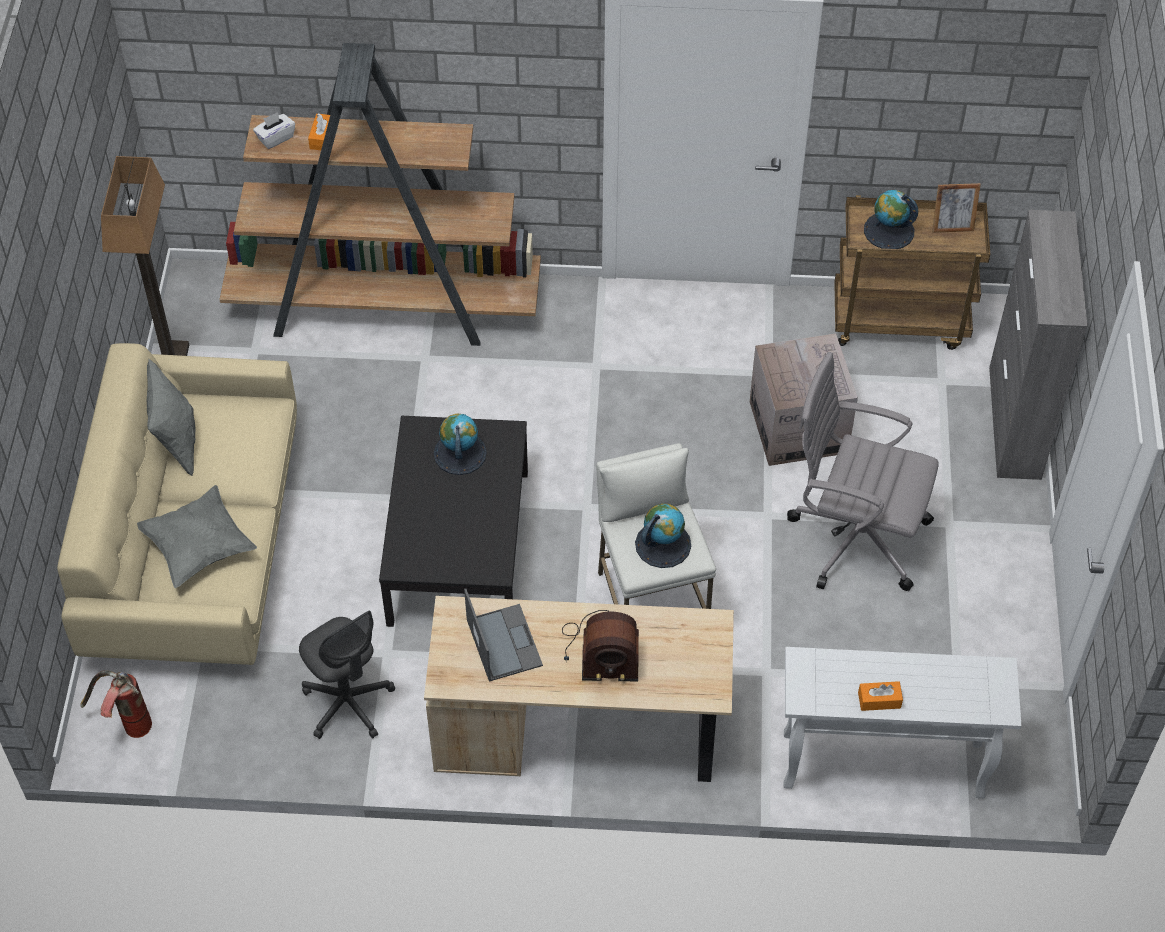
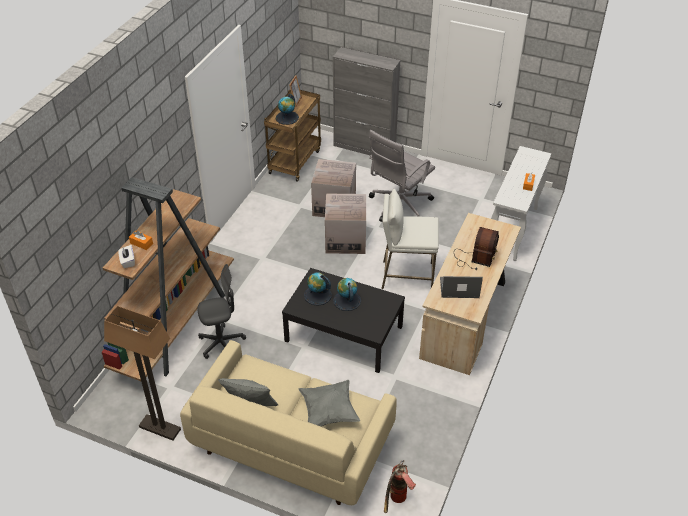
camera: 70 degrees left, 10 degrees down
grey office chair [299,610,395,739] -> grey office chair moved to [197,264,246,359]
globe [635,503,691,568] -> globe moved to [333,278,361,311]
none -> cardboard box [325,193,366,254]

